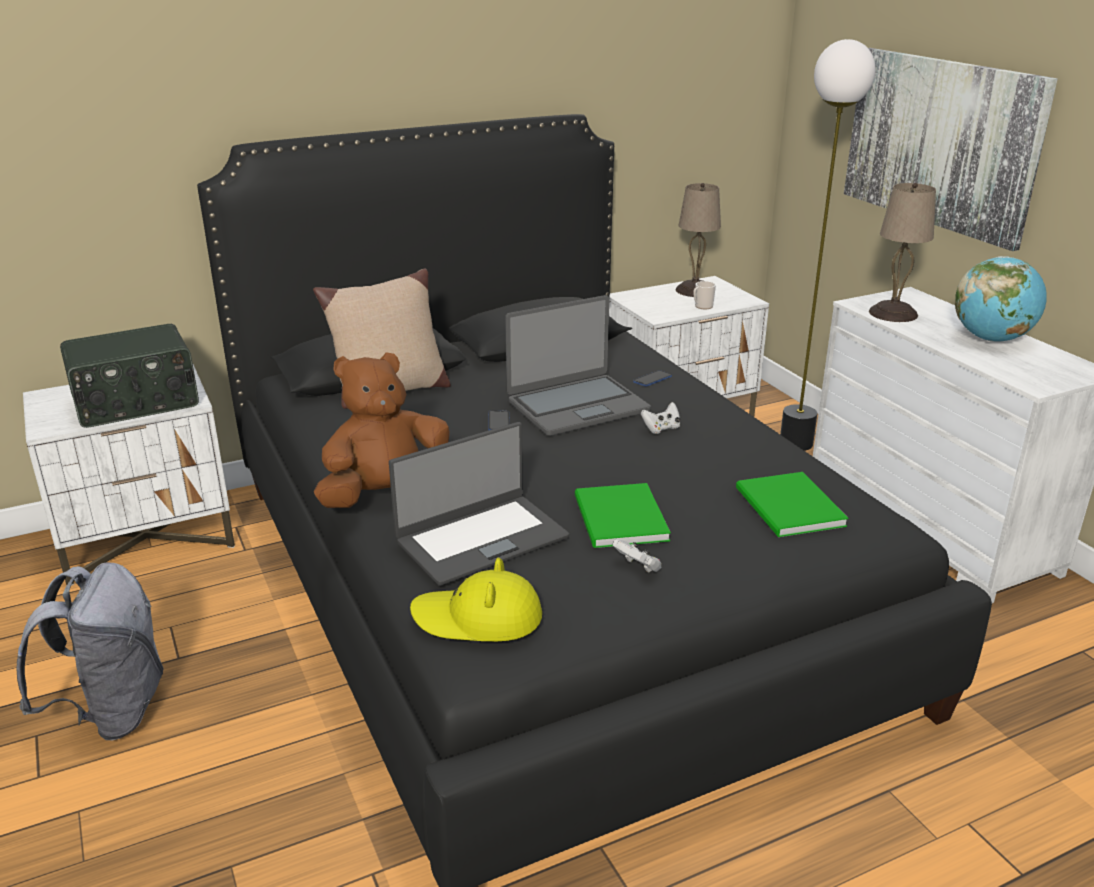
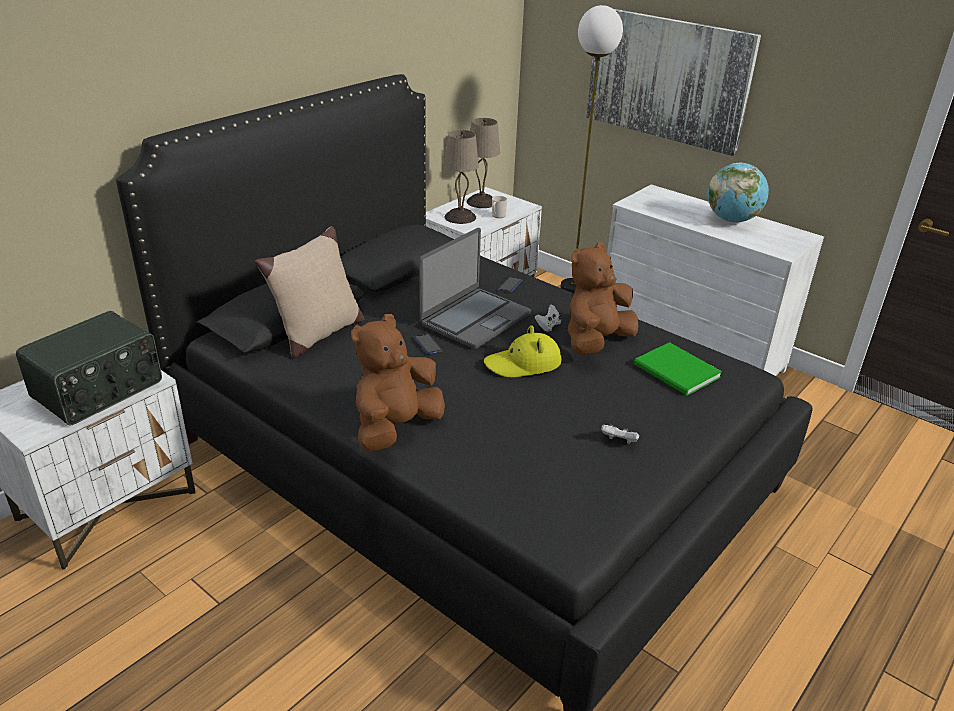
camera: 25 degrees left, 5 degrees up
grey backpack [17,563,164,740] -> none
laptop [389,422,569,586] -> none
yellow hat [410,558,542,641] -> yellow hat moved to [484,325,562,377]
green book [575,483,671,548] -> none
beige table lamp [869,183,936,322] -> beige table lamp moved to [444,130,479,224]
none -> brown plush toy [568,242,638,355]

